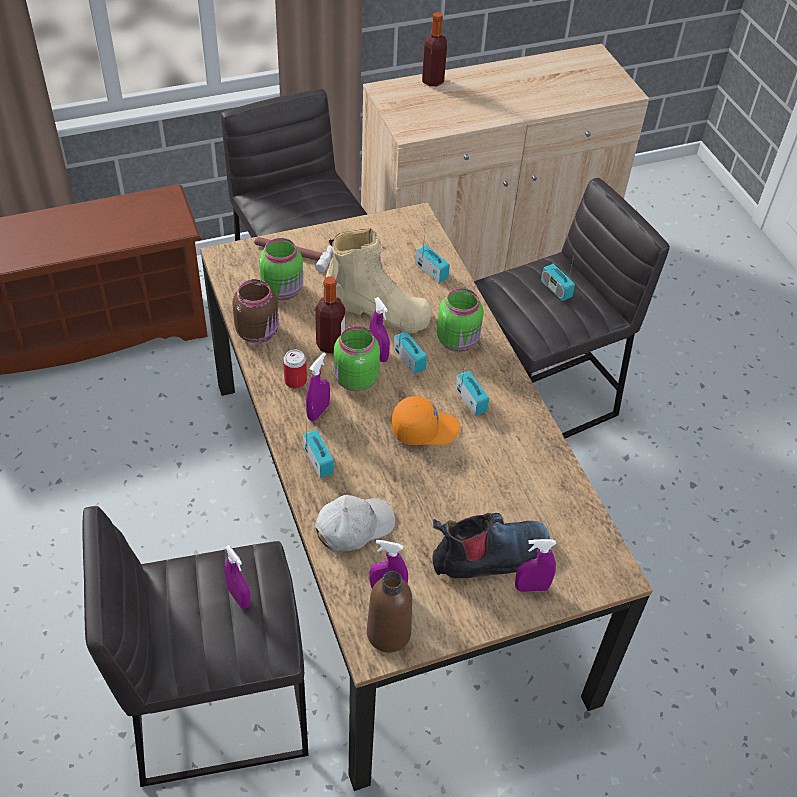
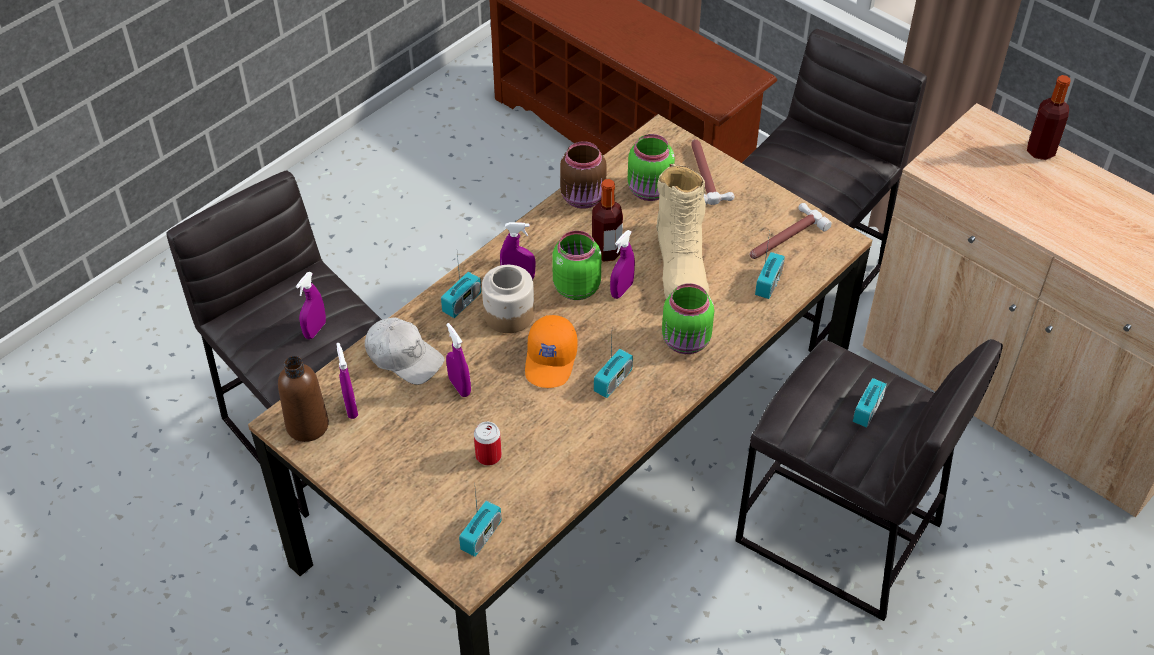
camera: 65 degrees right, 0 degrees up
can [283,350,307,389] -> can moved to [474,422,502,466]
orange cap [391,396,460,445] -> orange cap turned 45 degrees clockwise [525,315,578,388]
radio [393,326,427,374] -> radio moved to [459,490,502,557]
boot [432,513,550,578] -> none
purple spray bottle [515,539,556,592] -> purple spray bottle moved to [446,323,471,397]
none -> jar [482,265,534,333]
none -> hammer [750,203,832,259]

